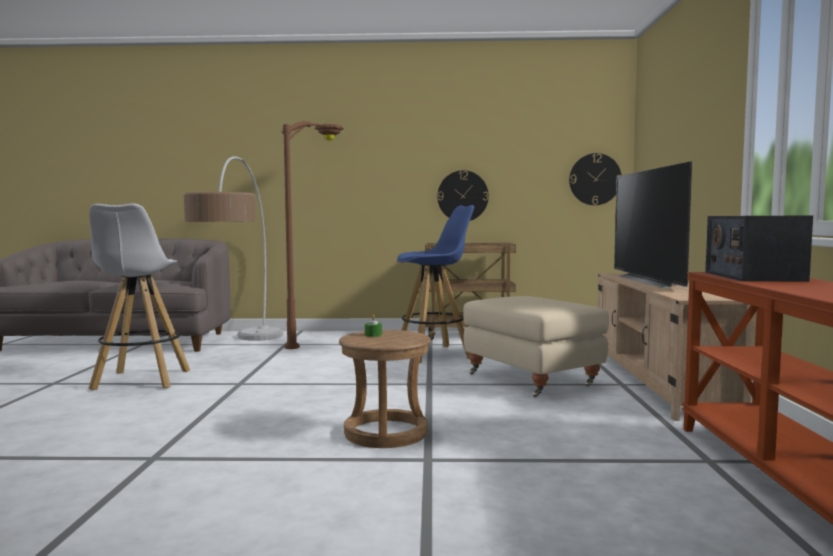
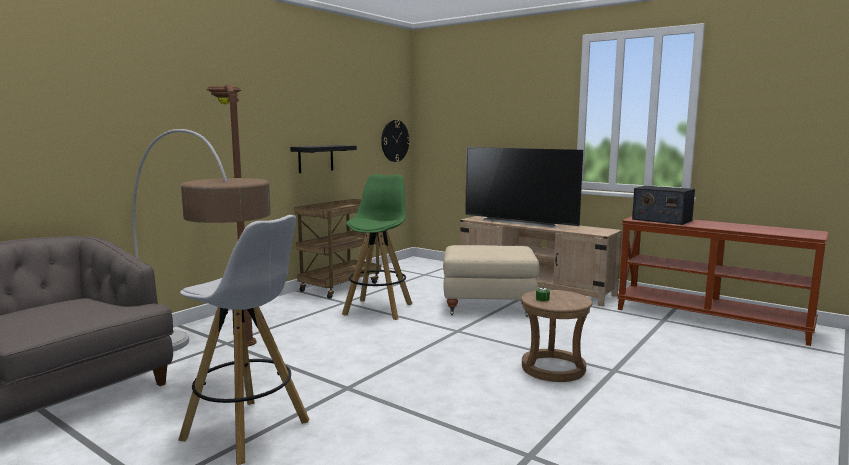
camera: 55 degrees left, 5 degrees up
blue stool [397,205,474,363] -> green stool [342,174,412,320]
wall clock [437,170,489,221] -> black shelf [290,145,357,173]

